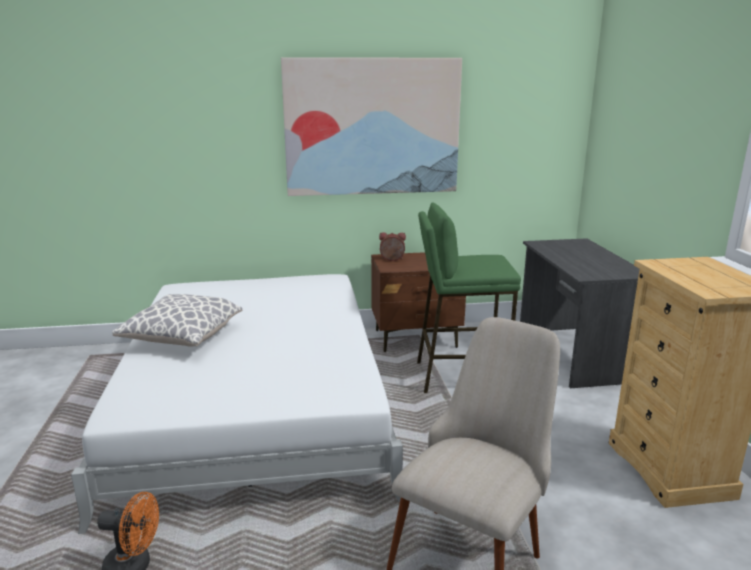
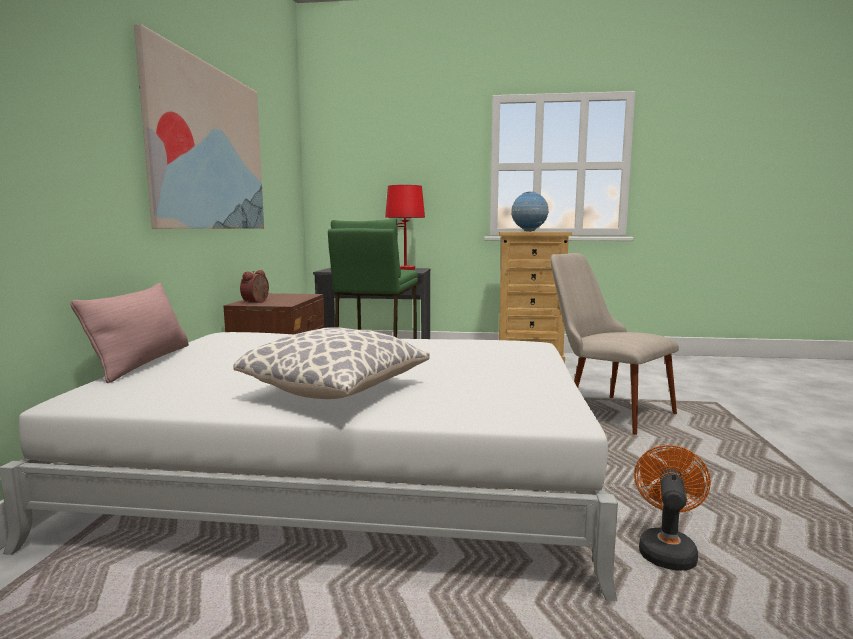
camera: 75 degrees left, 10 degrees down
none -> pink pillow [70,283,189,383]
none -> red table lamp [385,185,425,270]
none -> globe [511,191,549,232]

